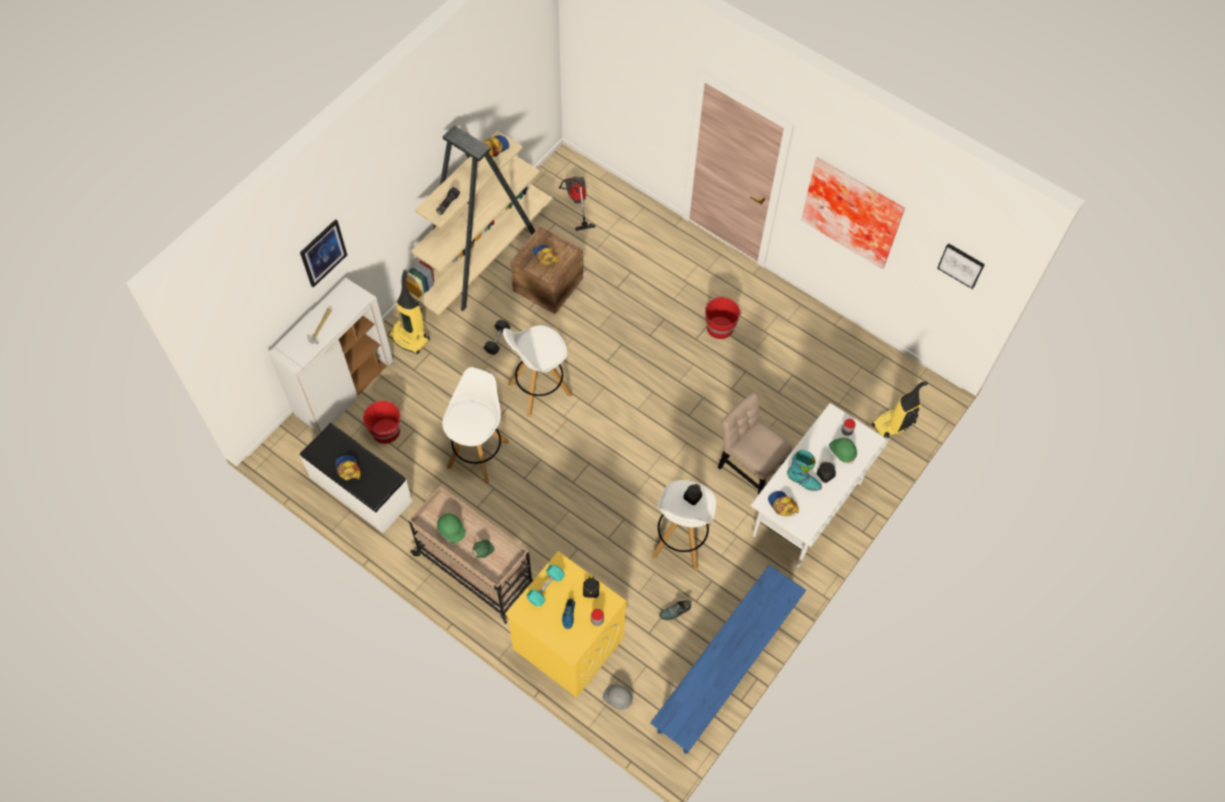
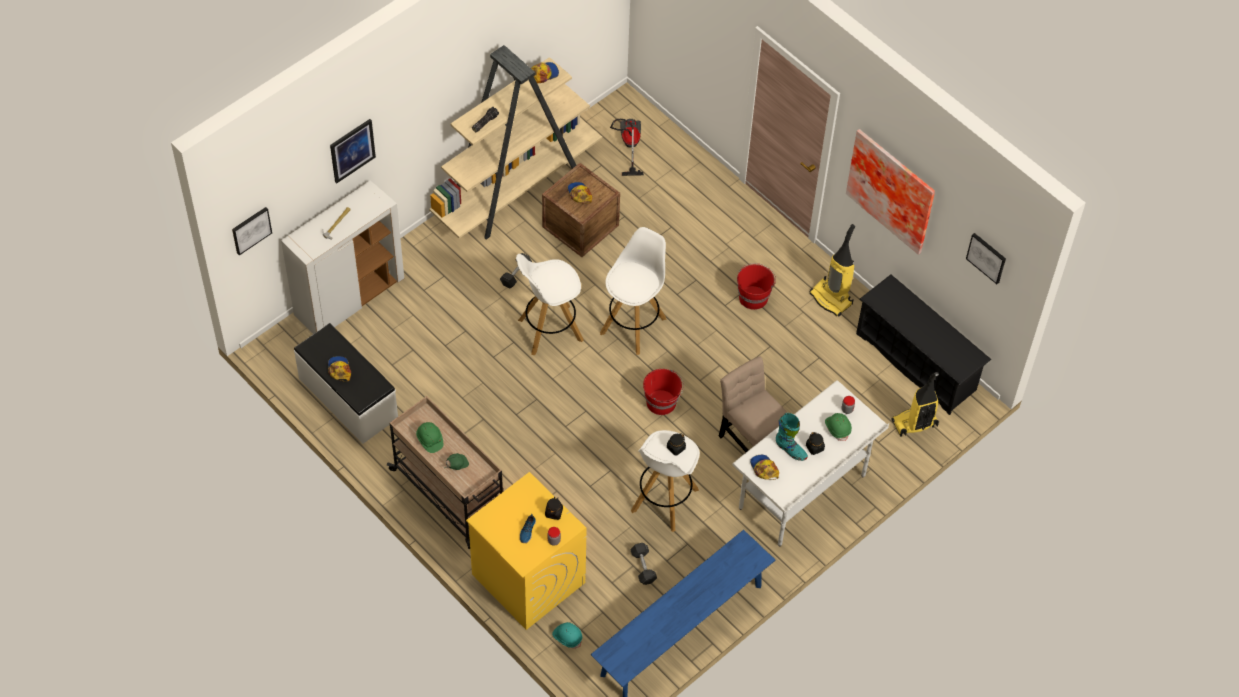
camera: 10 degrees right, 5 degrees down
red bucket [363,401,402,444] -> red bucket moved to [643,369,684,415]
vacuum cleaner [388,270,430,354] -> vacuum cleaner moved to [809,224,855,317]
white stool [442,367,509,484] -> white stool moved to [600,227,667,355]
turquoise dumbbell [526,565,565,606] -> none
grey hard hat [603,684,633,710] -> turquoise hard hat [552,622,582,649]
shoe [659,600,692,620] -> grey dumbbell [630,543,657,585]
none -> picture [232,207,272,255]
none -> black shoe rack [856,275,991,415]

